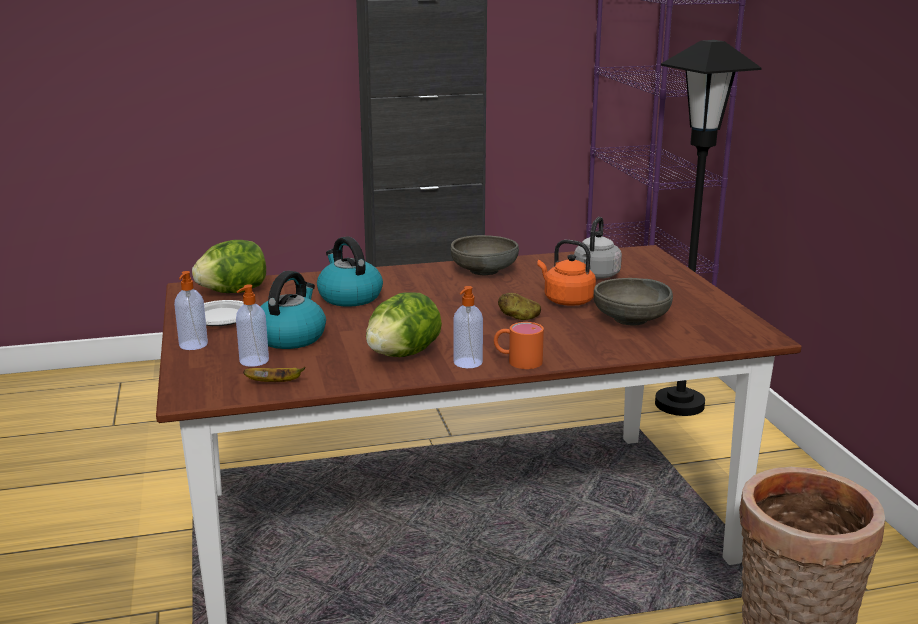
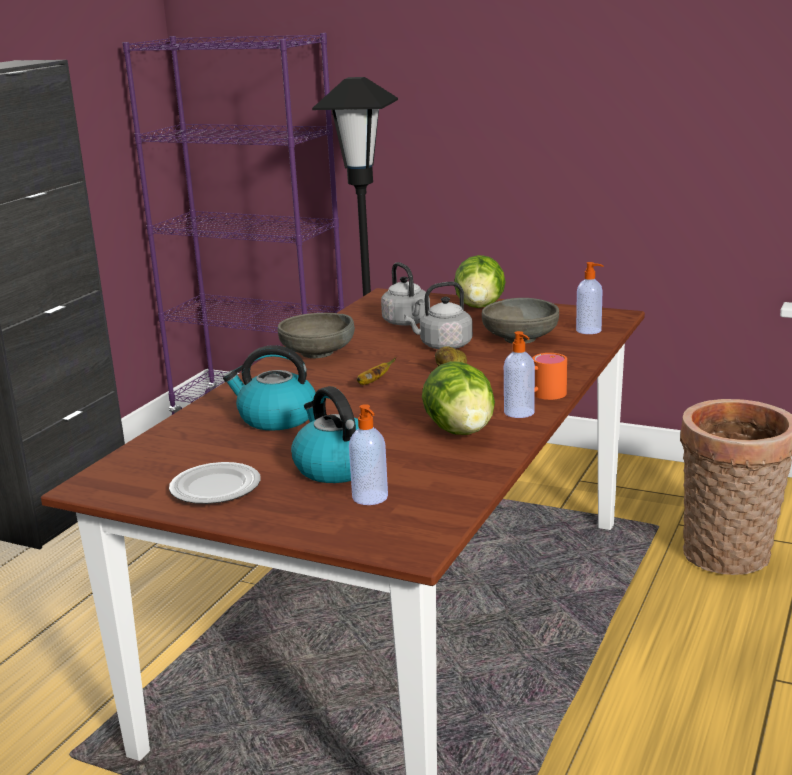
camera: 50 degrees left, 0 degrees up
soap dispenser [174,271,208,350] -> soap dispenser moved to [576,262,604,334]
lettuce [192,240,266,293] -> lettuce moved to [454,255,506,308]
banana [243,367,305,382] -> banana moved to [357,357,396,385]
orange kettle [537,240,596,306] -> grey kettle [404,282,473,349]

